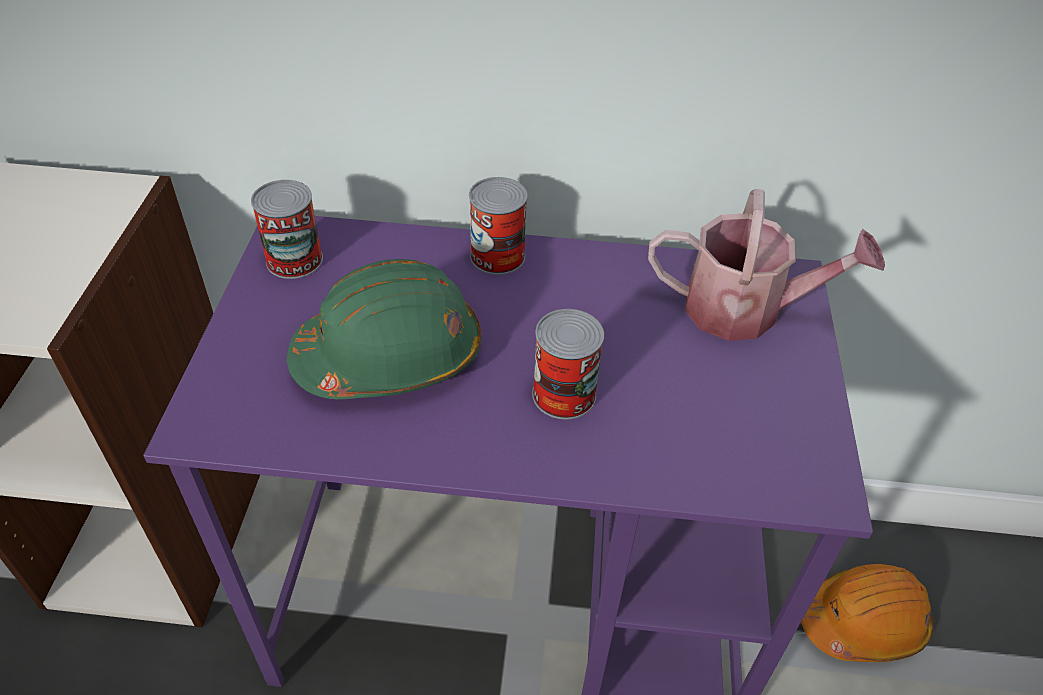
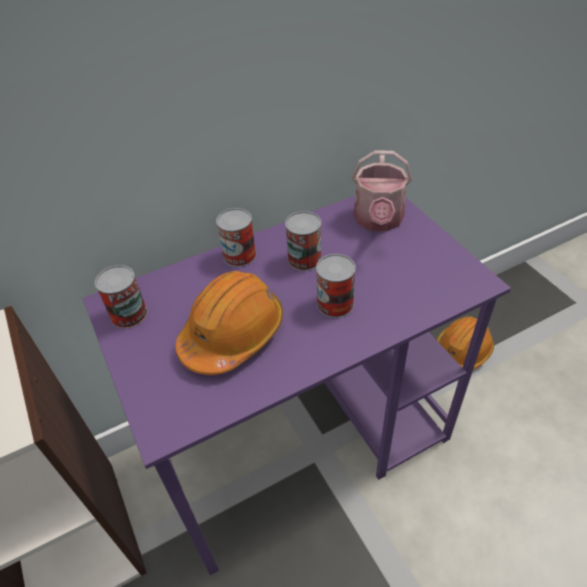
camera: 30 degrees left, 0 degrees up
green hard hat [287,259,482,399] -> orange hard hat [176,271,283,375]
watering can [648,189,885,341] -> watering can turned 120 degrees clockwise [352,150,412,232]
none -> can [285,211,322,271]

